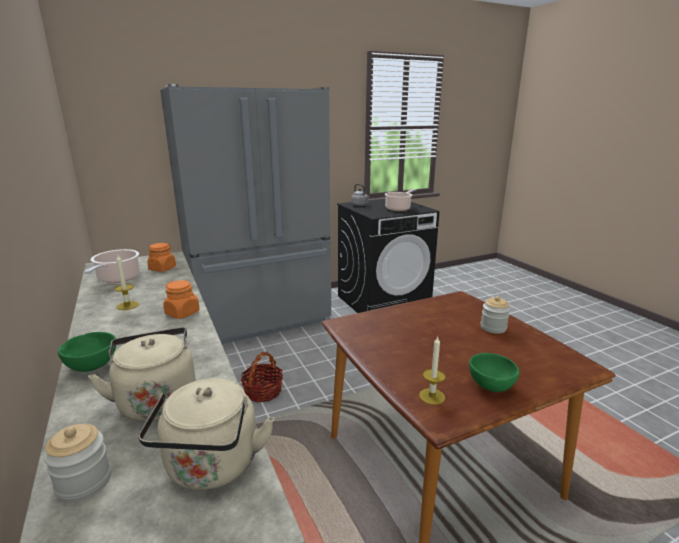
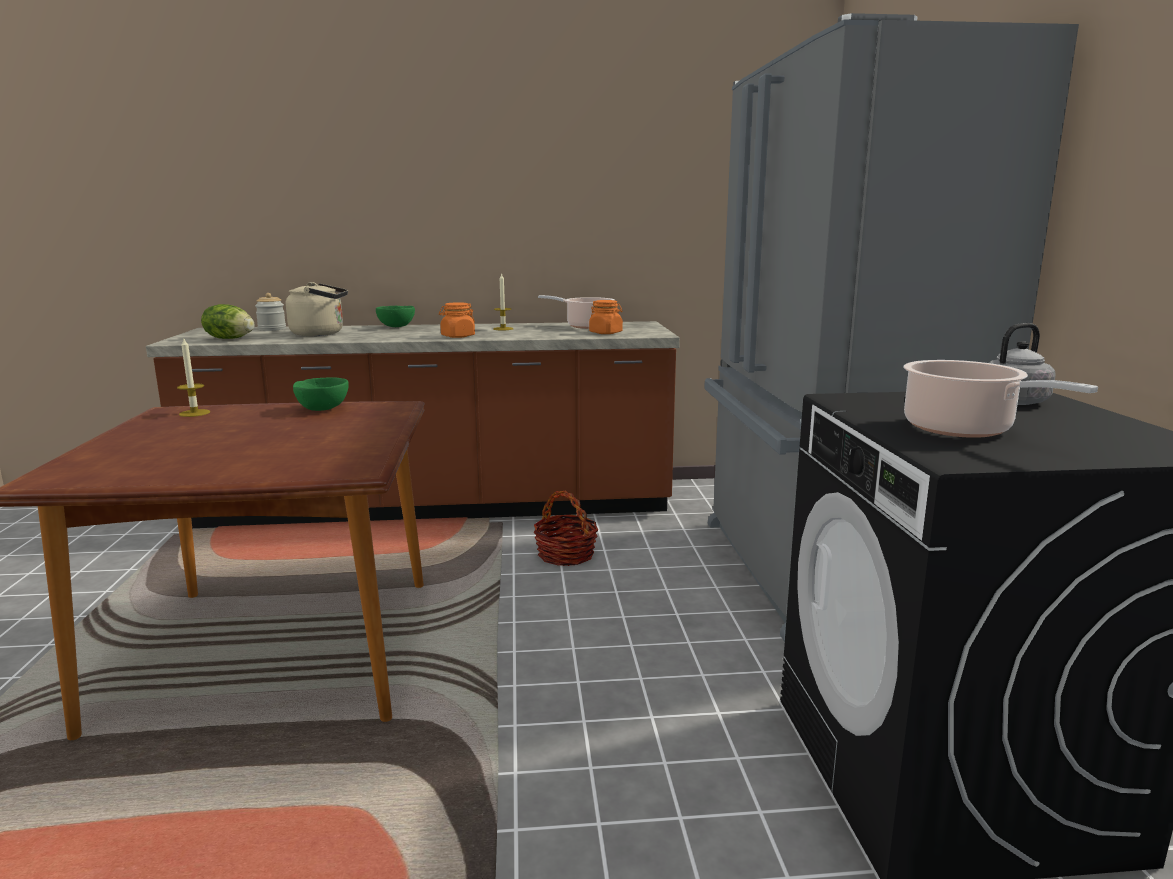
camera: 110 degrees right, 5 degrees down
beige kettle [138,378,274,490] -> lettuce [201,304,255,339]
green bowl [469,353,520,392] -> green bowl moved to [293,378,349,411]
jar [481,296,510,334] -> none

